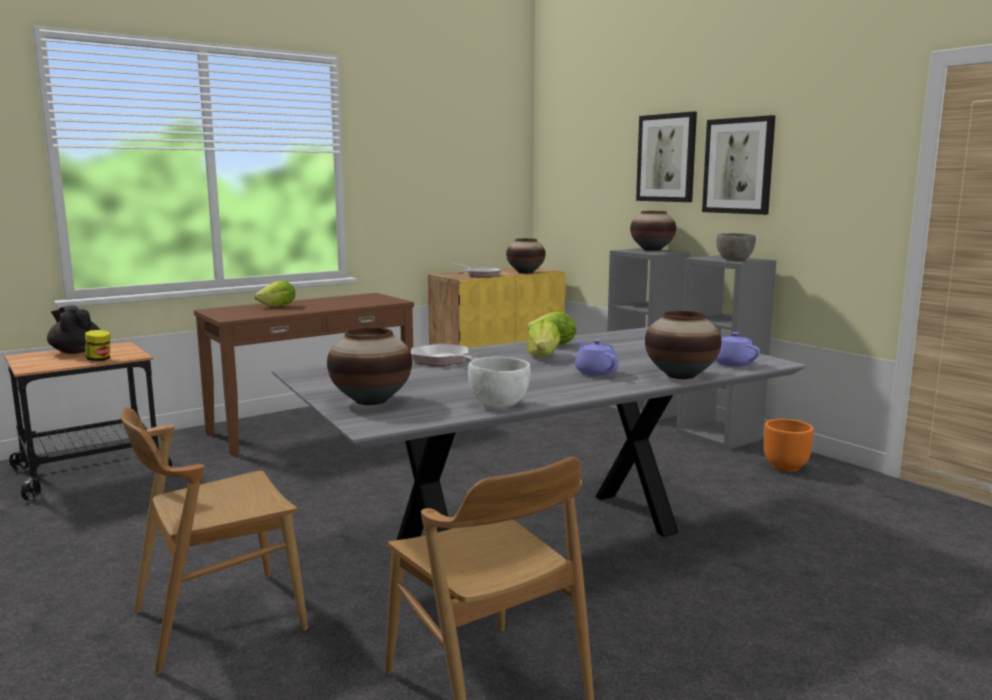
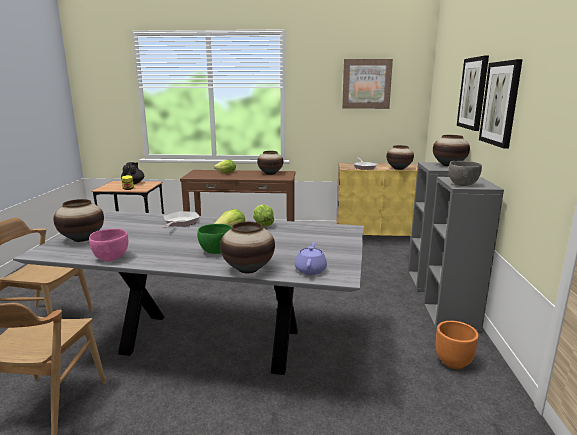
camera: 40 degrees right, 5 degrees up
white bowl [468,357,531,408] -> pink bowl [89,229,128,261]
purple teapot [575,339,619,376] -> green bowl [197,224,232,254]
none -> vase [257,151,283,175]
none -> picture [342,59,393,109]

